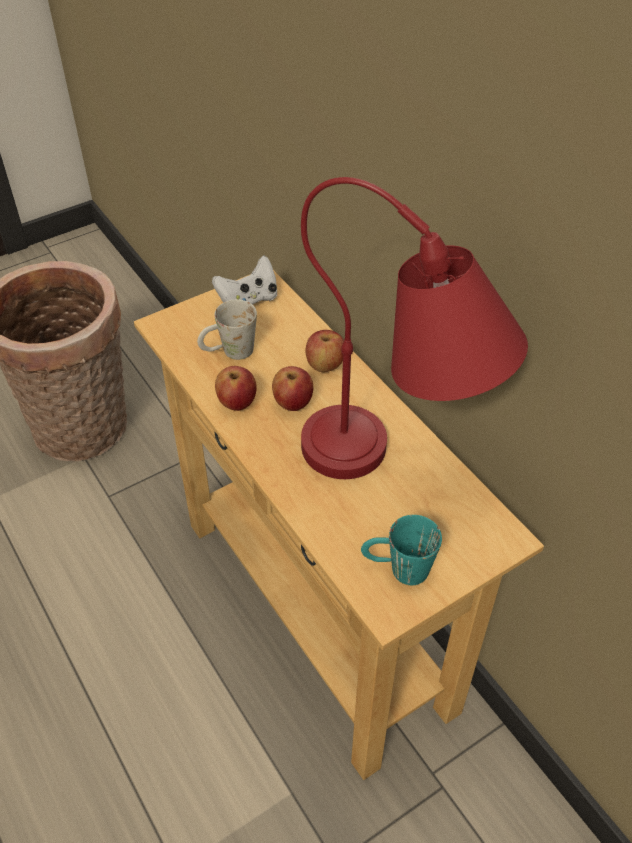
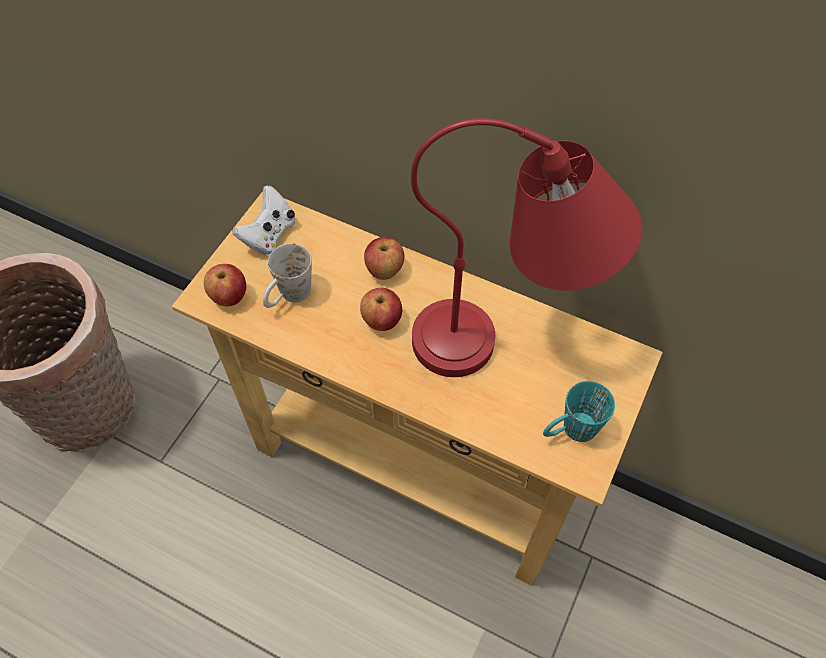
camera: 30 degrees left, 10 degrees up
apple [215,366,257,411] -> apple moved to [204,264,246,306]

